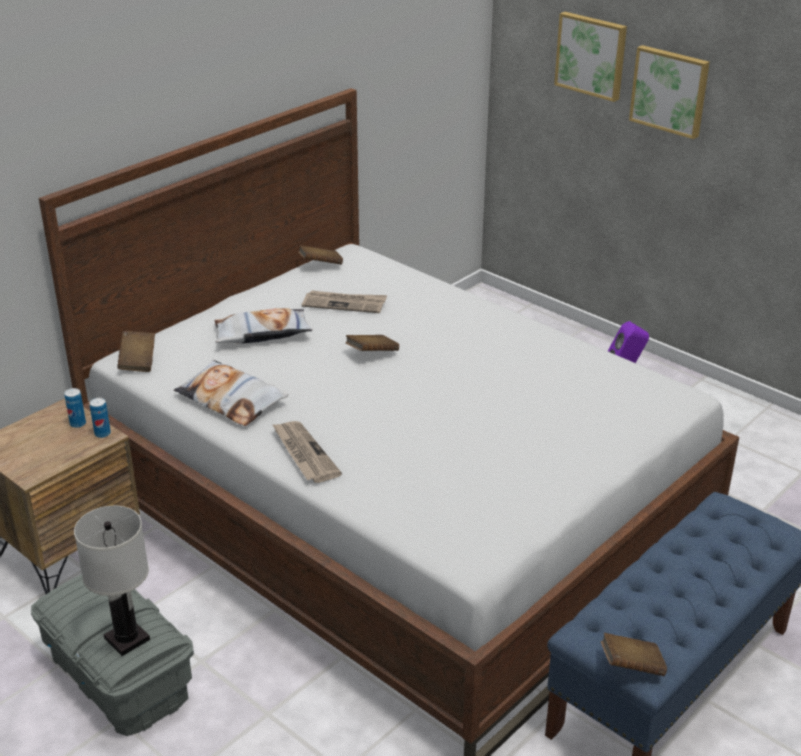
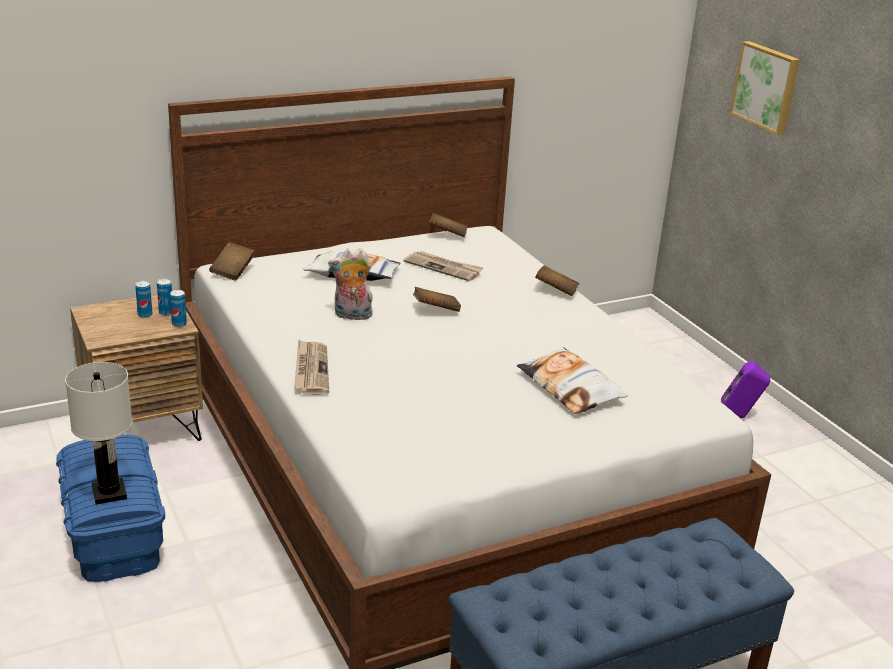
camera: 20 degrees right, 5 degrees down
grey storage box [31,574,194,736] -> blue storage box [56,435,165,582]
pillow [174,360,288,426] -> pillow moved to [517,347,628,414]
brown book [601,633,667,676] -> brown book moved to [535,265,580,296]
picture [629,45,710,139] -> none
none -> can [135,281,153,318]
none -> plush toy [328,248,373,320]

